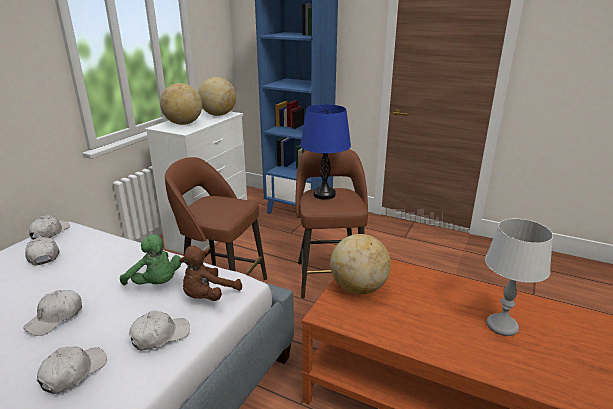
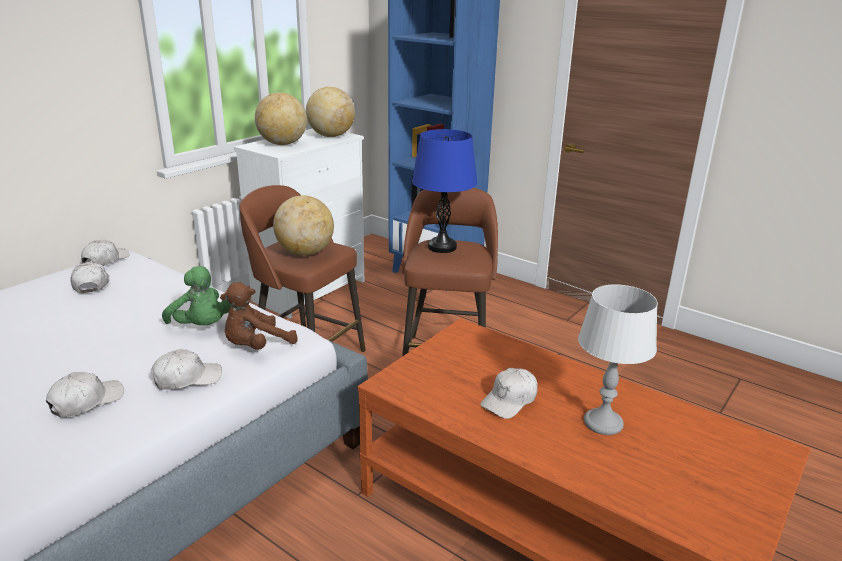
camera: 10 degrees right, 0 degrees up
white cap [23,290,82,336] -> white cap moved to [480,368,538,419]
globe [330,234,391,294] -> globe moved to [273,195,334,256]

